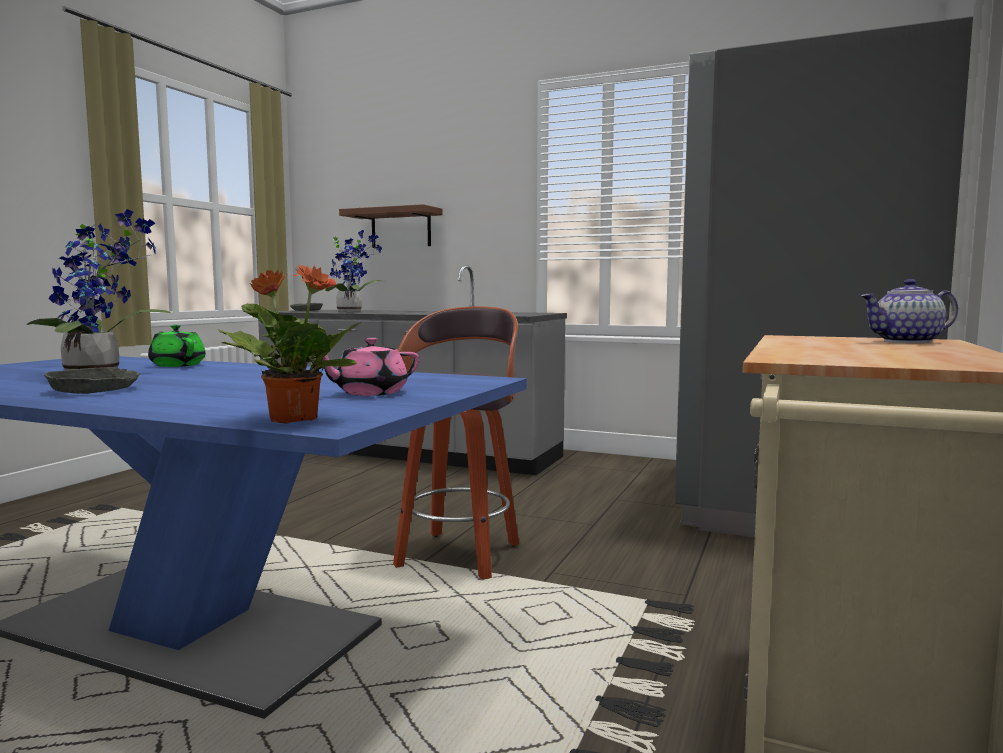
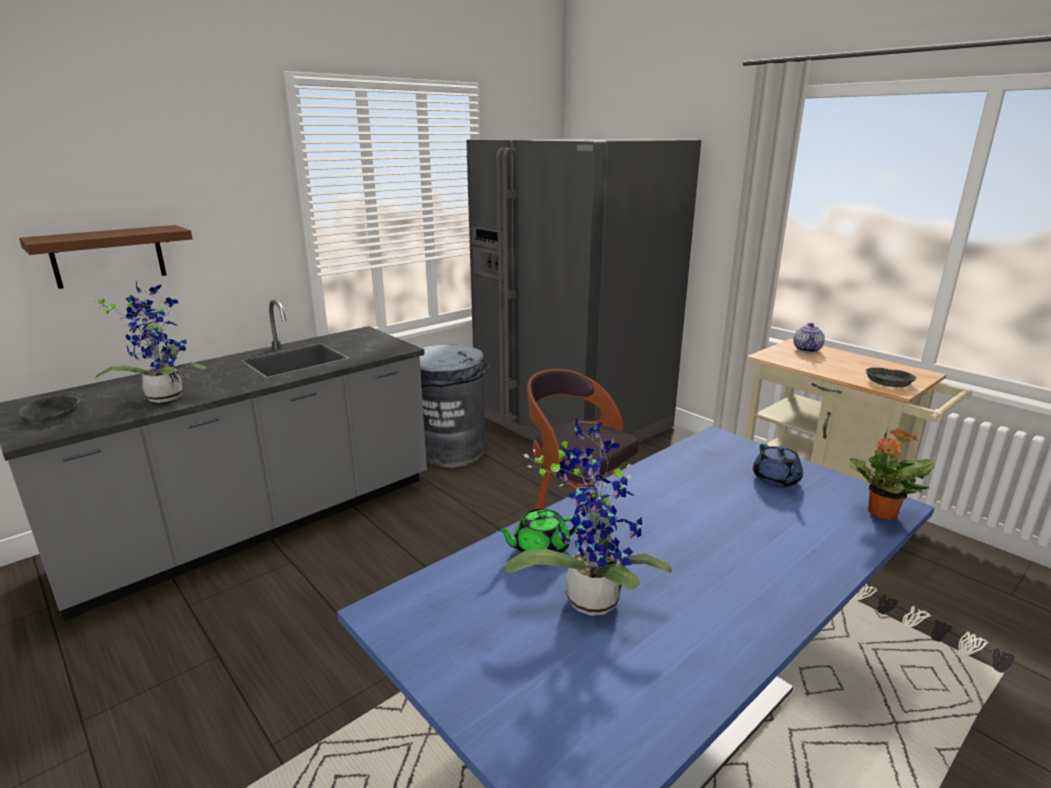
camera: 65 degrees left, 15 degrees up
grey bowl [44,367,140,394] -> grey bowl moved to [866,367,917,387]
pink teapot [322,338,419,396] -> blue teapot [753,443,804,487]
none -> grey trash can [420,344,490,468]

